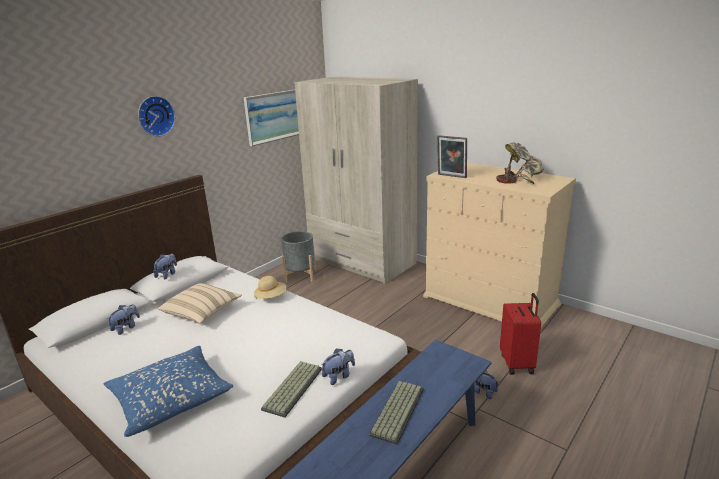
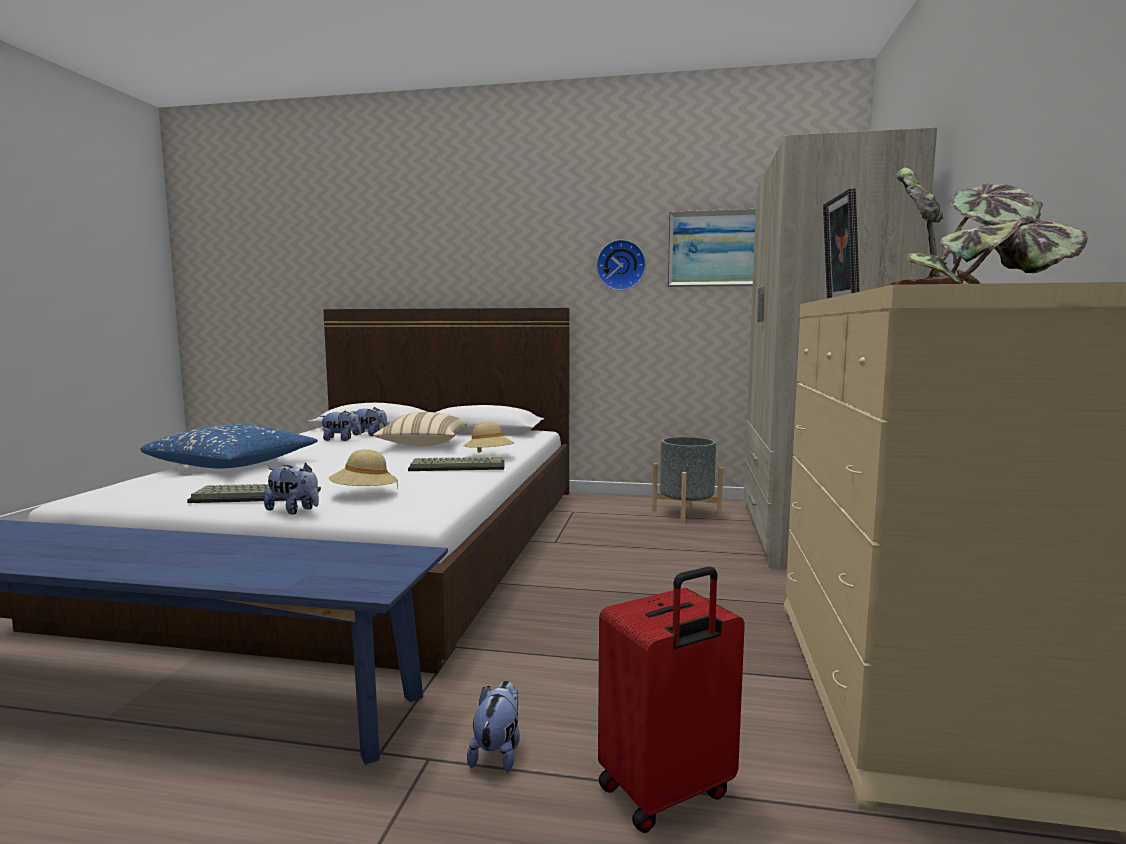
camera: 60 degrees right, 15 degrees down
wall clock [138,96,175,136] -> wall clock moved to [596,239,646,291]
plush toy [153,253,177,279] -> plush toy moved to [319,411,362,441]
keyboard [369,381,424,445] -> keyboard moved to [408,457,505,471]
none -> beige hat [329,449,398,490]

